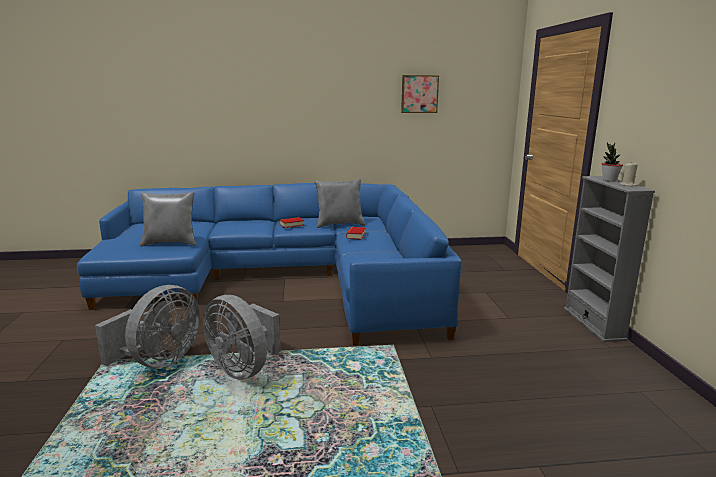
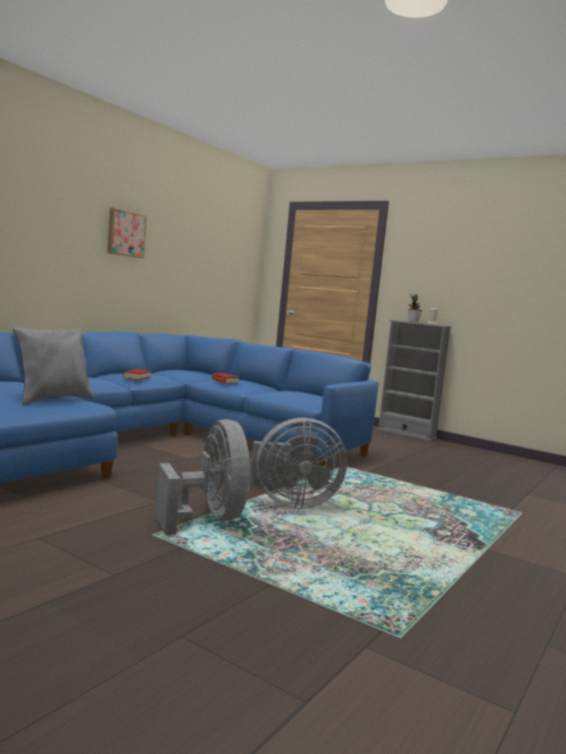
camera: 50 degrees left, 10 degrees down
grey pillow [315,179,365,228] -> none
picture [401,75,439,113] -> picture moved to [107,208,147,258]

